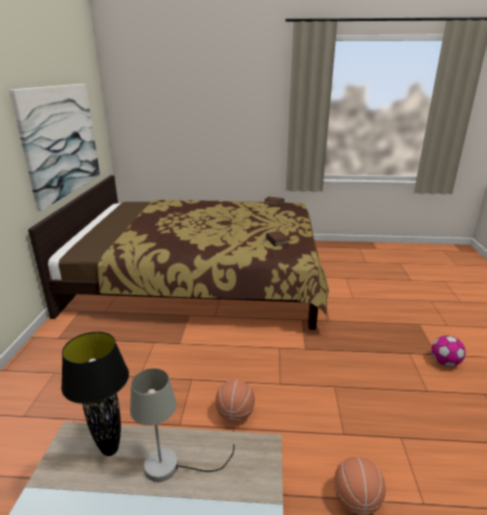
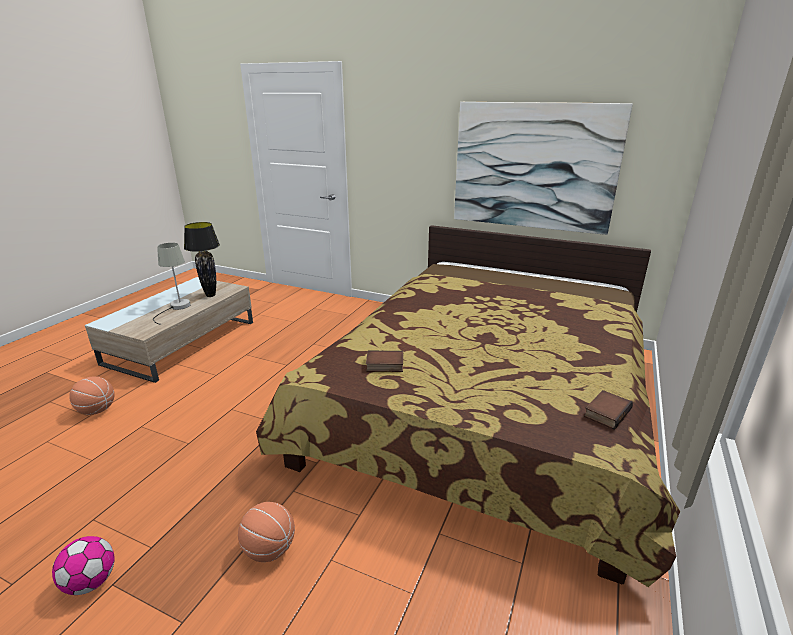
camera: 110 degrees right, 0 degrees up
basketball [215,379,255,422] -> basketball moved to [238,502,295,562]

